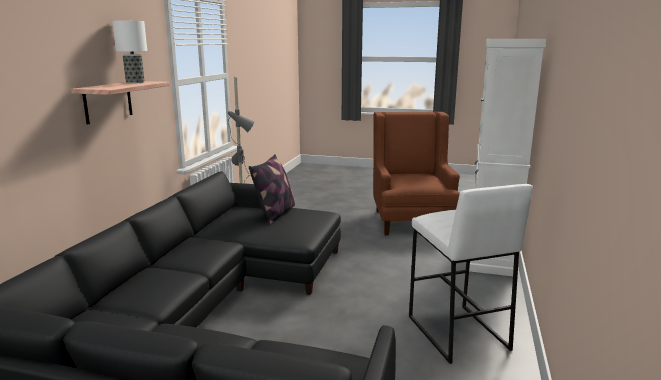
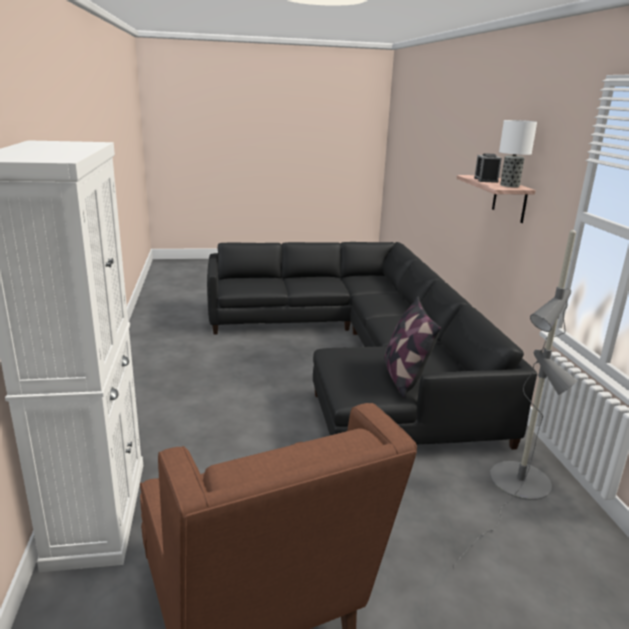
camera: 155 degrees right, 5 degrees up
white stool [409,184,533,364] -> none
none -> alarm clock [474,153,502,183]

